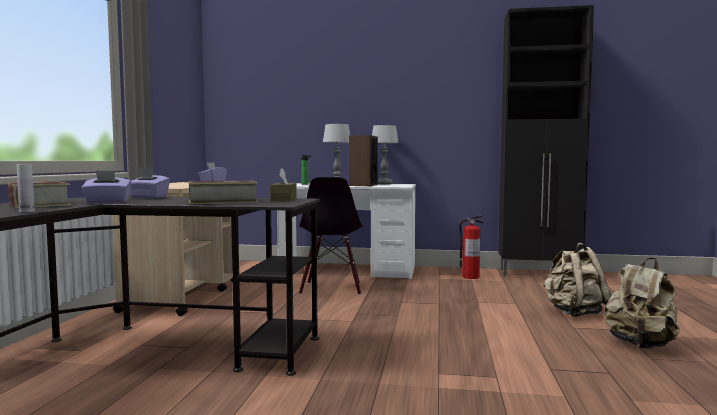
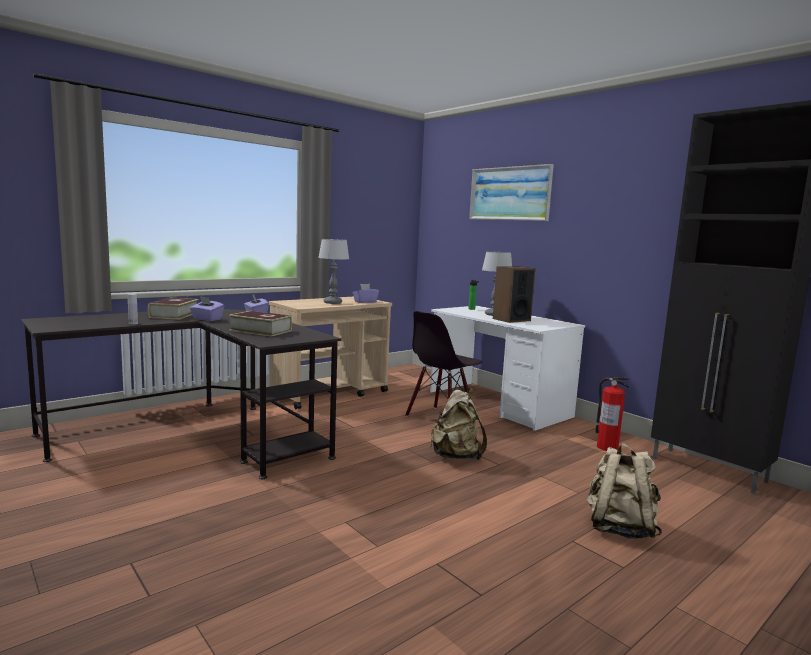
camera: 40 degrees right, 5 degrees up
brown tissue box [270,168,297,201] -> none
table lamp [372,125,399,184] -> table lamp moved to [318,239,349,304]
beige backpack [605,258,680,349] -> beige backpack moved to [430,388,487,460]
none -> picture [469,164,554,221]

